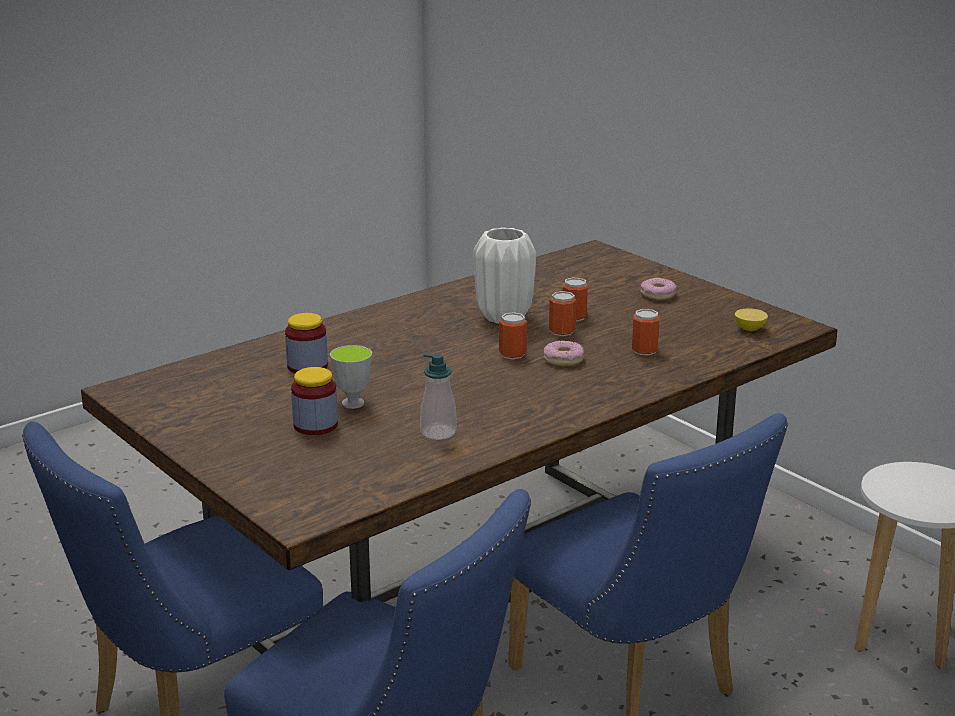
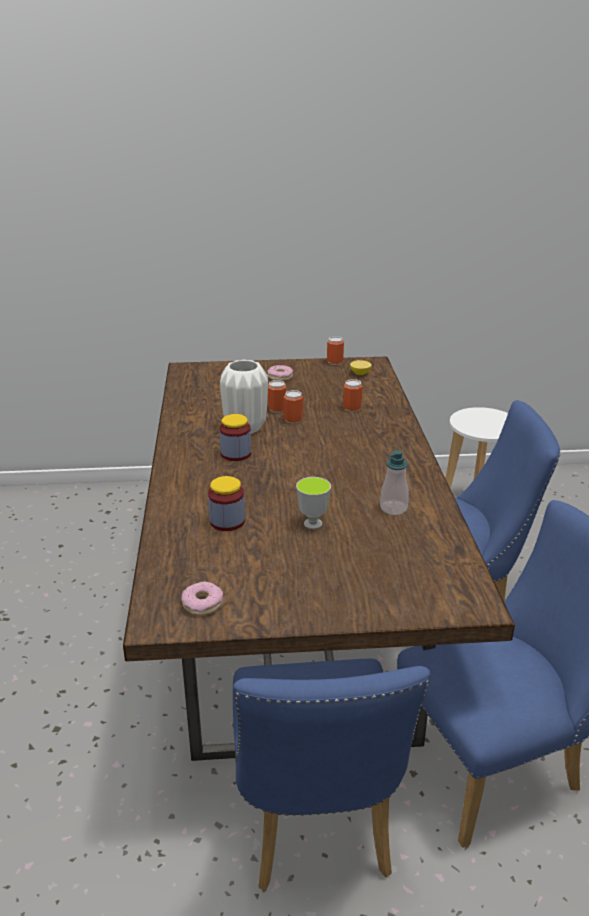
camera: 55 degrees left, 5 degrees up
jar [291,367,338,435] -> jar moved to [220,414,251,461]
can [499,312,527,359] -> can moved to [327,336,344,365]
donut [544,341,584,366] -> donut moved to [181,582,223,616]

